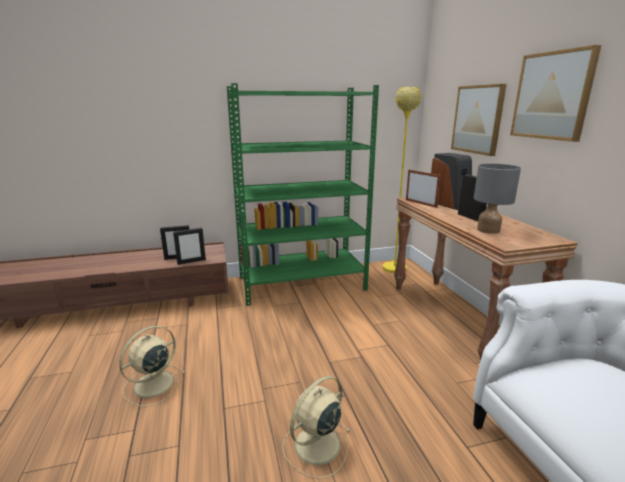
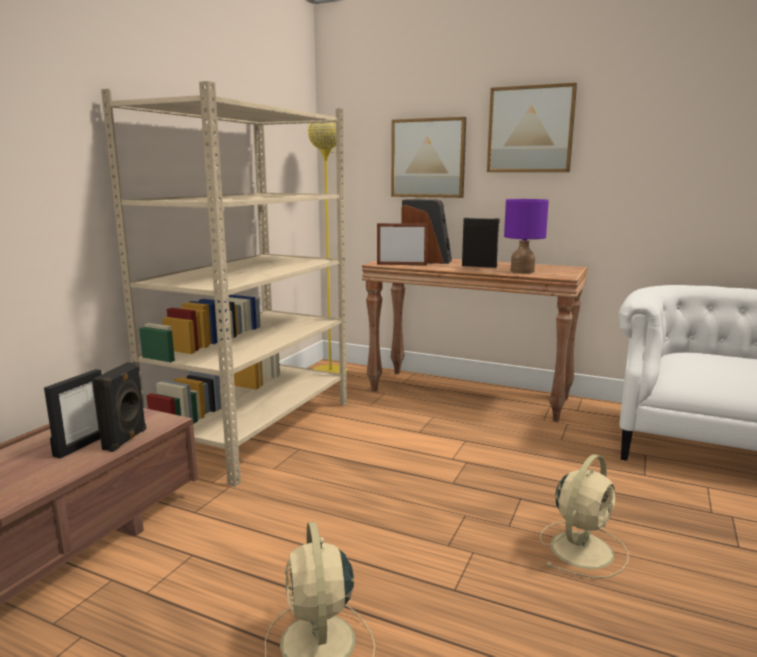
camera: 50 degrees left, 5 degrees down
picture frame [173,228,206,265] -> black speaker [93,362,146,452]
green bookcase [227,83,379,306] -> beige bookcase [101,81,347,487]
beige fan [282,376,351,478] -> beige fan turned 135 degrees counterclockwise [540,454,629,578]
grey table lamp [474,163,521,234] -> purple table lamp [504,199,549,273]

